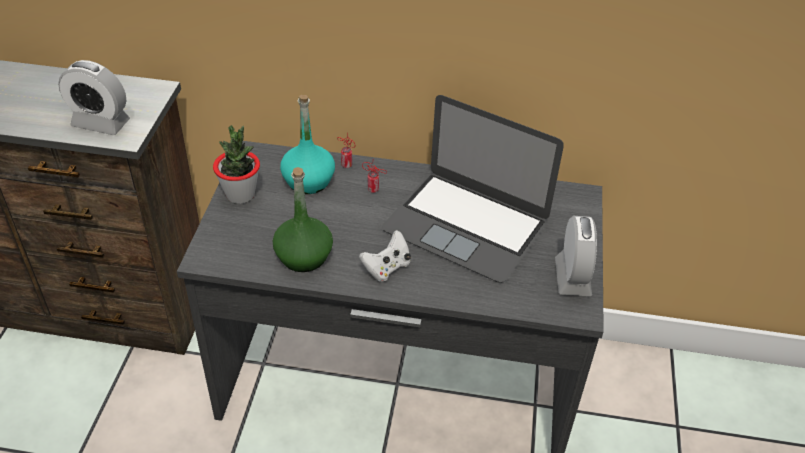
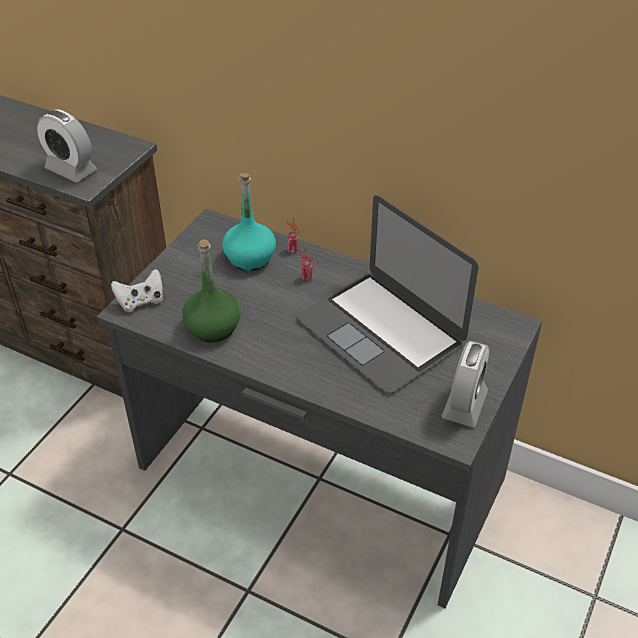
camera: 20 degrees right, 0 degrees up
potted plant [213,125,260,204] -> none
white game controller [359,230,411,282] -> white game controller moved to [111,269,163,312]

